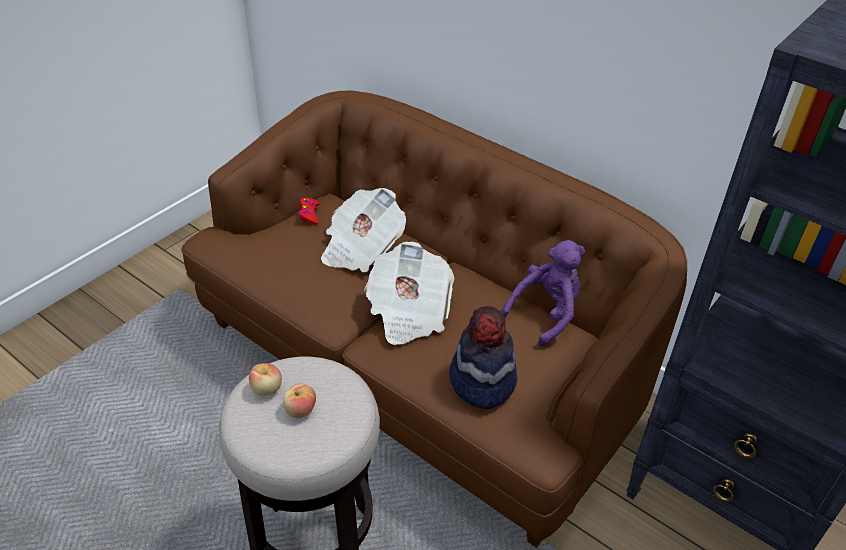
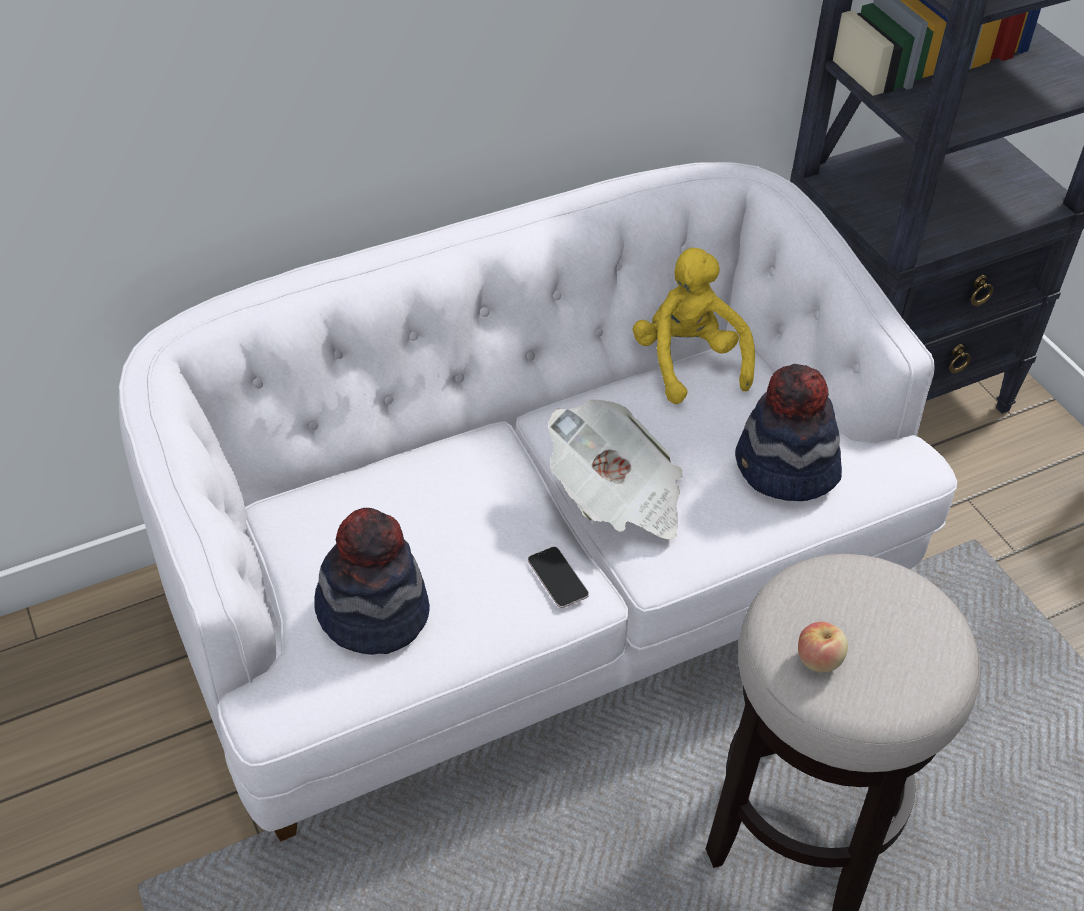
camera: 65 degrees left, 5 degrees up
brown sofa [181,90,687,548] -> white sofa [118,162,957,842]
apple [283,384,316,418] -> none
red game controller [298,197,320,224] -> none
newspaper [321,188,406,272] -> none
purple plush toy [501,240,585,347] -> yellow plush toy [632,247,755,404]
none -> hat [314,508,430,655]
none -> phone [528,546,589,608]

